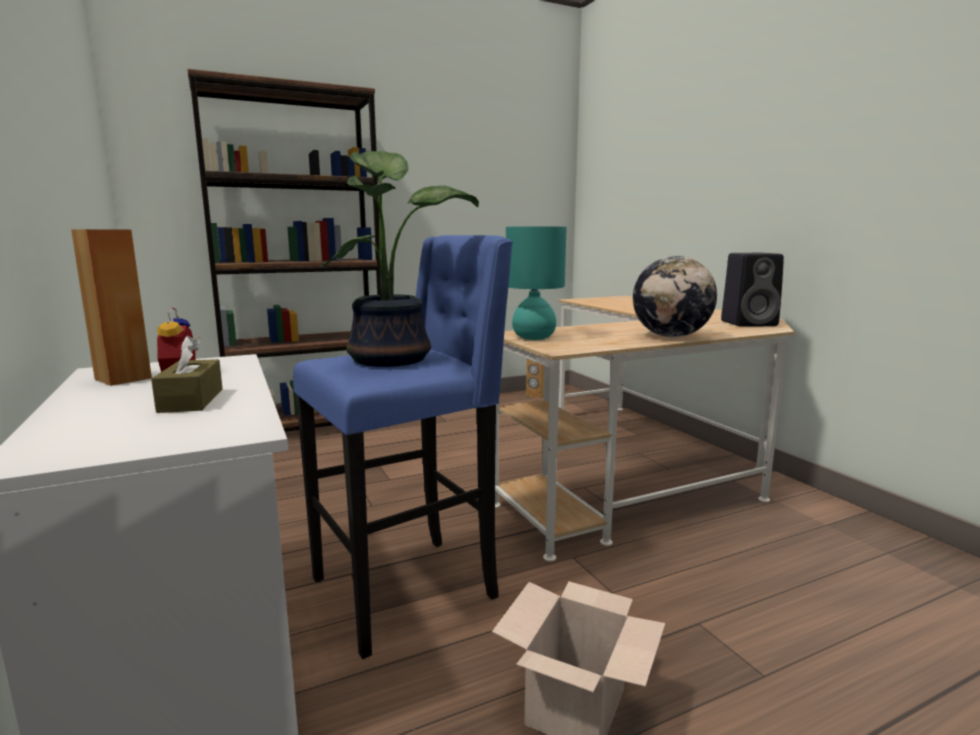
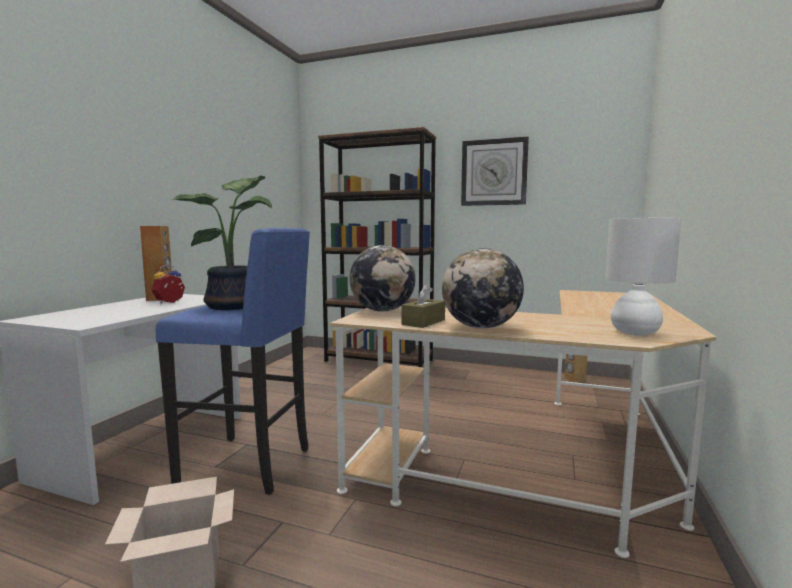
camera: 45 degrees right, 5 degrees down
brown tissue box [151,336,223,413] -> brown tissue box moved to [401,284,445,328]
turquoise table lamp [506,226,567,340] -> globe [349,245,415,312]
black speaker [721,253,784,327] -> white table lamp [605,218,681,336]
none -> wall clock [461,137,529,206]

